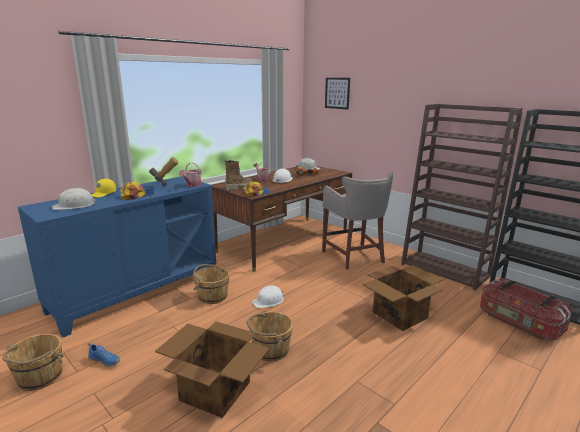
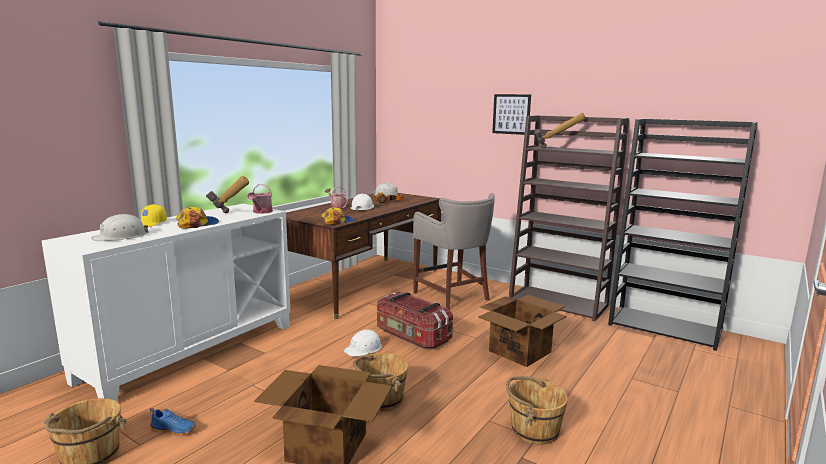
camera: 10 degrees left, 5 degrees down
blue cabinet [18,176,216,337] -> white cabinet [42,204,290,401]
brown bucket [193,264,230,304] -> brown bucket moved to [506,376,568,445]
boot [225,160,252,191] -> none
picture [325,78,350,110] -> picture moved to [492,94,531,135]
storage box [480,278,573,341] -> storage box moved to [377,291,453,349]
none -> hammer [534,113,586,148]

